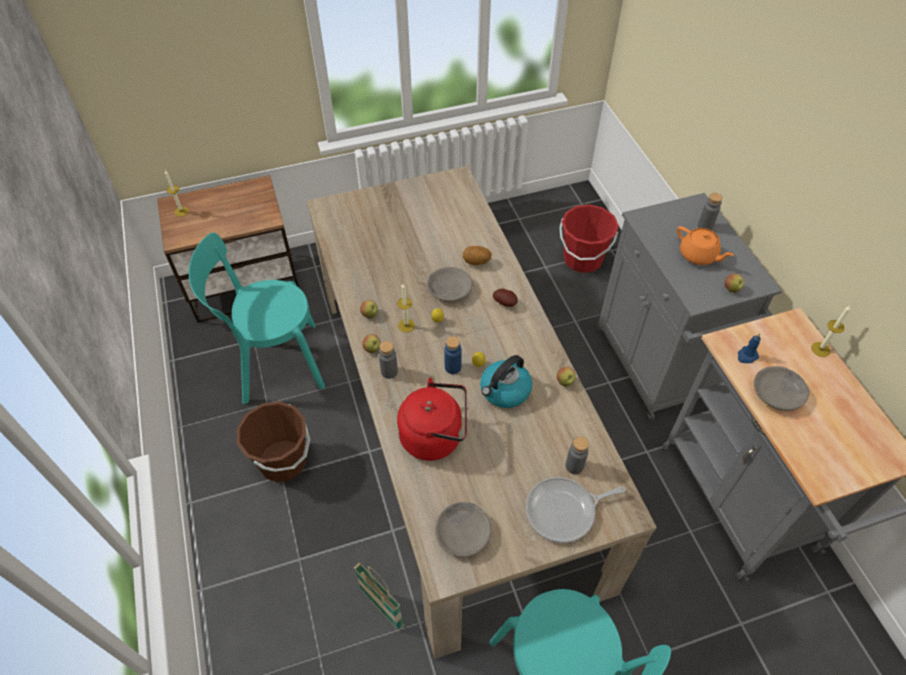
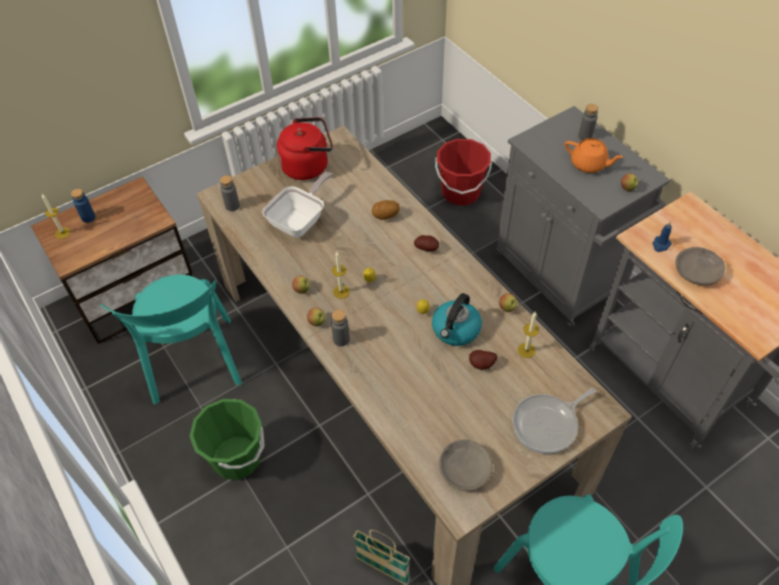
camera: 15 degrees left, 0 degrees up
turquoise chair [189,233,325,404] -> turquoise chair turned 75 degrees counterclockwise [101,275,242,404]
brown bucket [237,401,310,482] -> green bucket [190,399,265,480]
red kettle [397,378,467,461] -> red kettle moved to [277,117,333,180]
grey bowl [427,267,472,302] -> none
blue bottle [444,336,462,374] -> blue bottle moved to [71,189,96,223]
grey bottle [566,436,589,474] -> grey bottle moved to [220,175,240,211]
candle [811,306,850,357] -> candle moved to [518,312,539,358]
none -> frying pan [262,172,332,238]
none -> potato [469,350,497,370]

